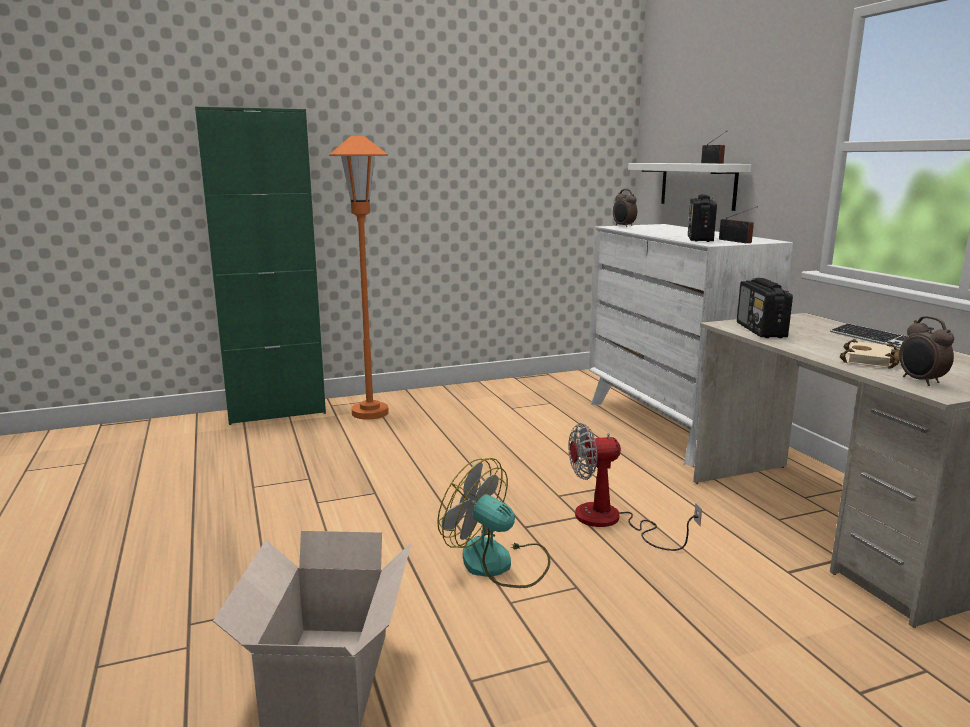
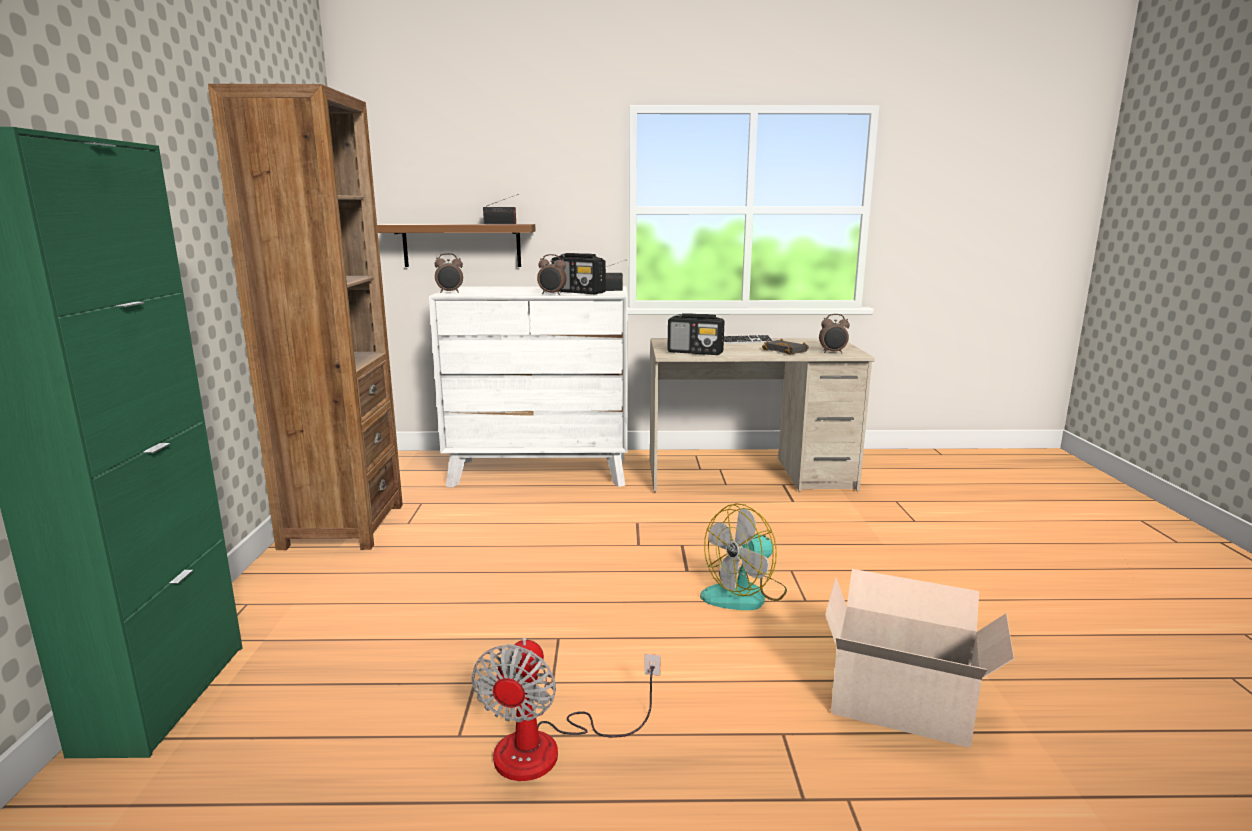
camera: 70 degrees left, 0 degrees up
orange floor lamp [329,136,389,420] -> none
fan [568,423,702,551] -> fan moved to [471,637,661,781]
white shelf [628,163,751,211] -> brown shelf [377,224,536,267]
beige book [840,339,900,369] -> black book [762,338,809,355]
none -> brown bookcase [208,84,403,550]
none -> alarm clock [537,254,567,295]

